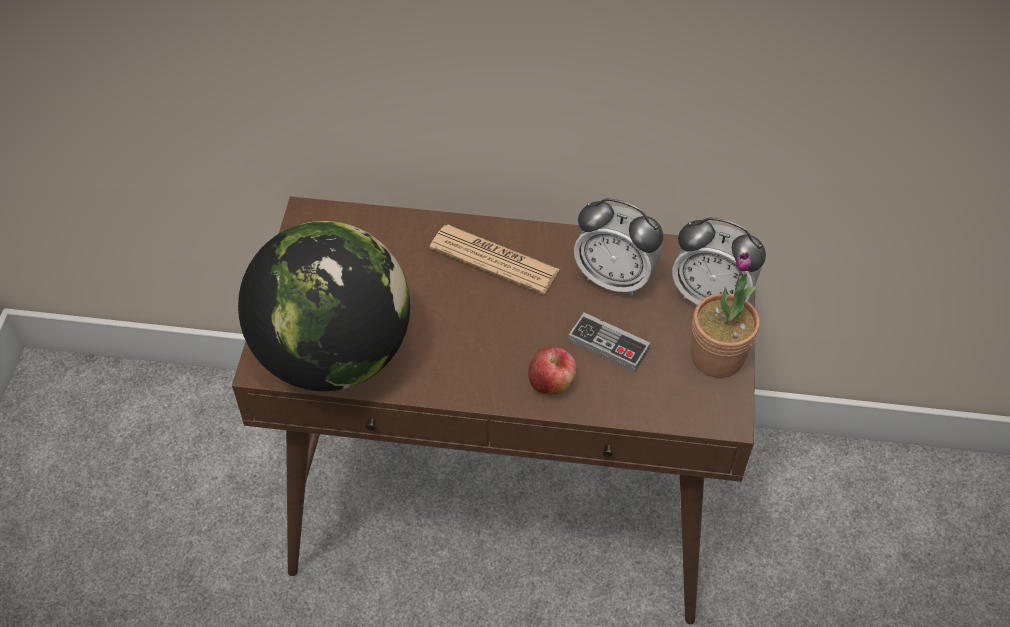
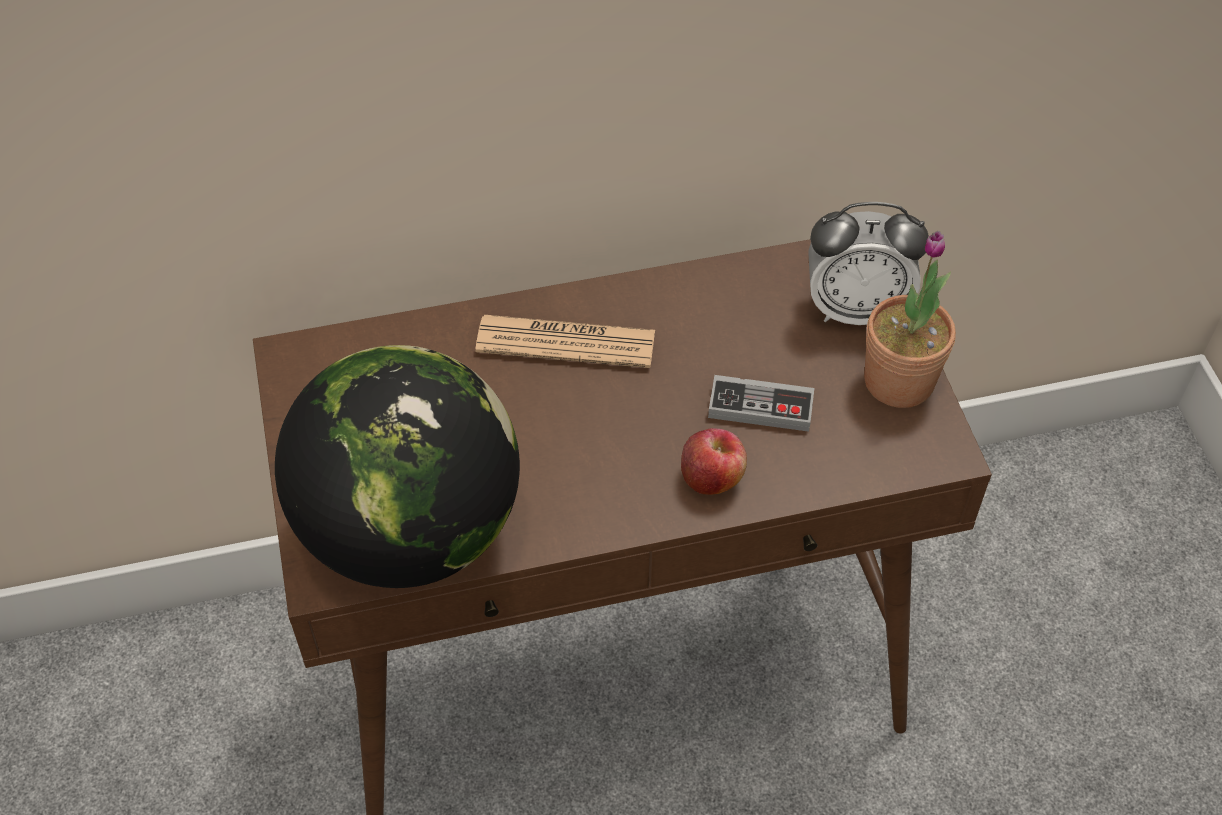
camera: 20 degrees left, 0 degrees up
alarm clock [574,198,663,296] -> none

